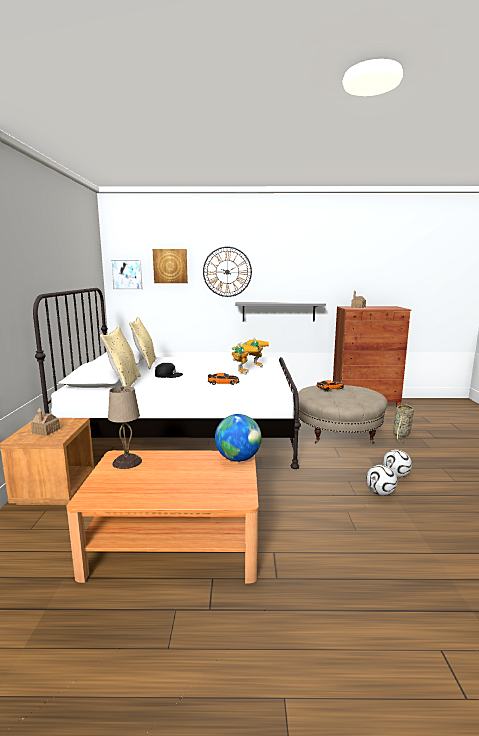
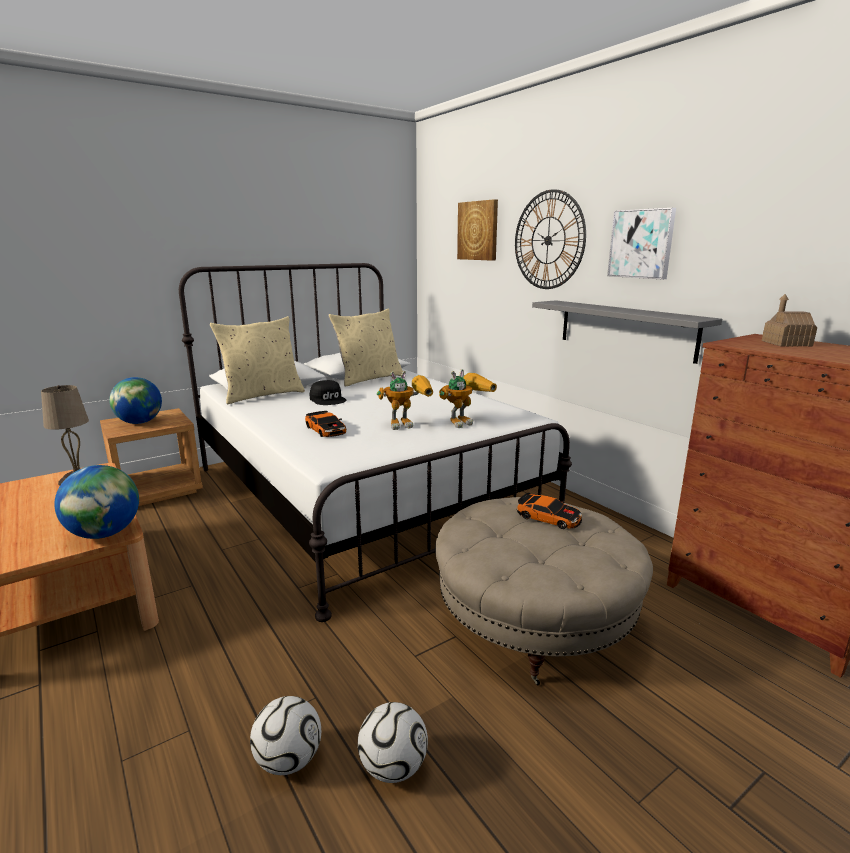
camera: 55 degrees right, 5 degrees up
toy house [31,408,60,436] -> globe [109,377,162,424]
picture [111,260,142,289] -> picture moved to [607,208,676,279]
basket [392,404,414,442] -> none

